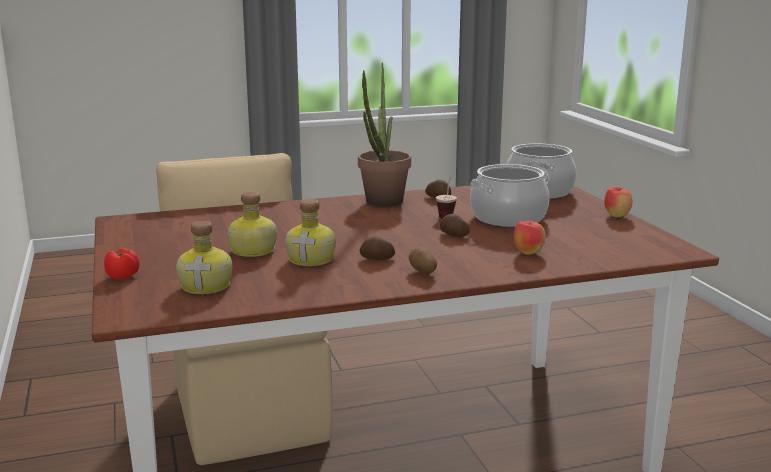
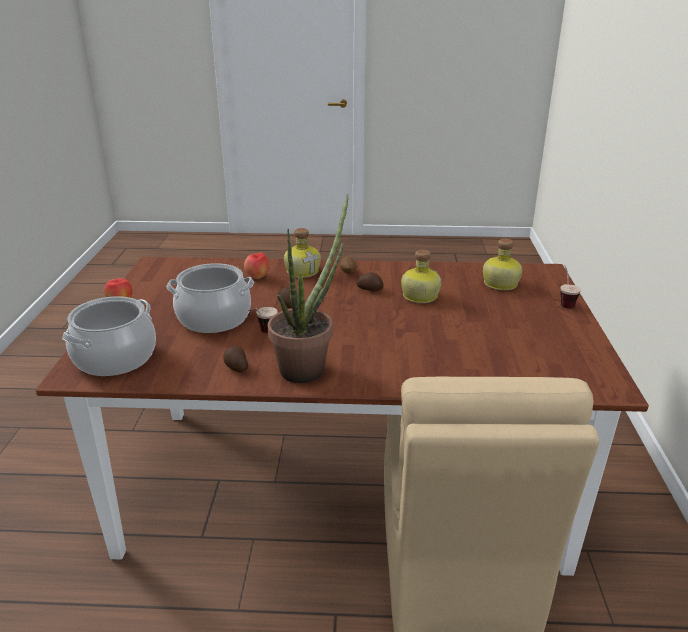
camera: 160 degrees left, 10 degrees up
tomato [104,248,140,280] -> cup [560,265,581,308]
bottle [227,192,277,257] -> bottle moved to [284,228,321,278]

